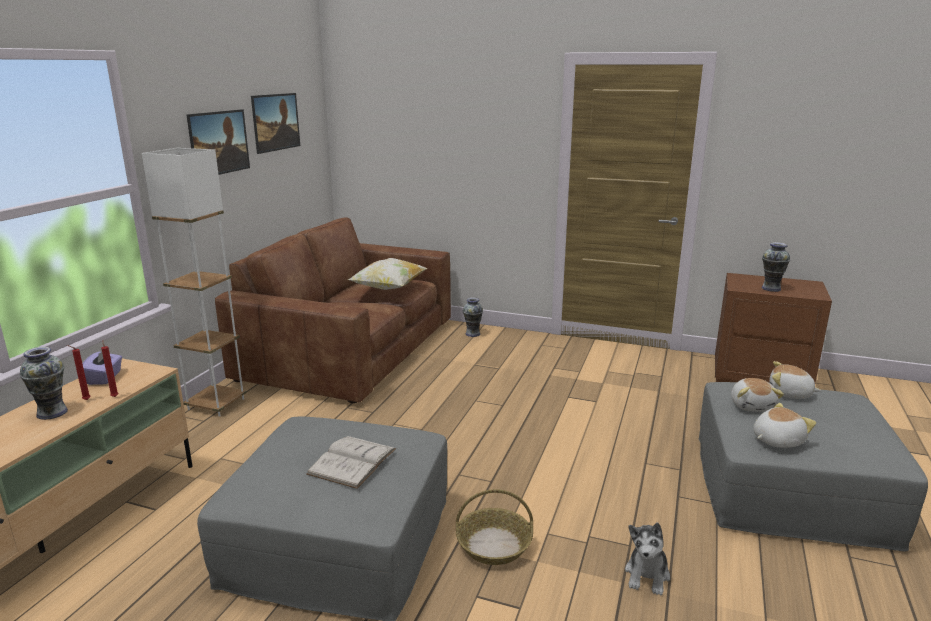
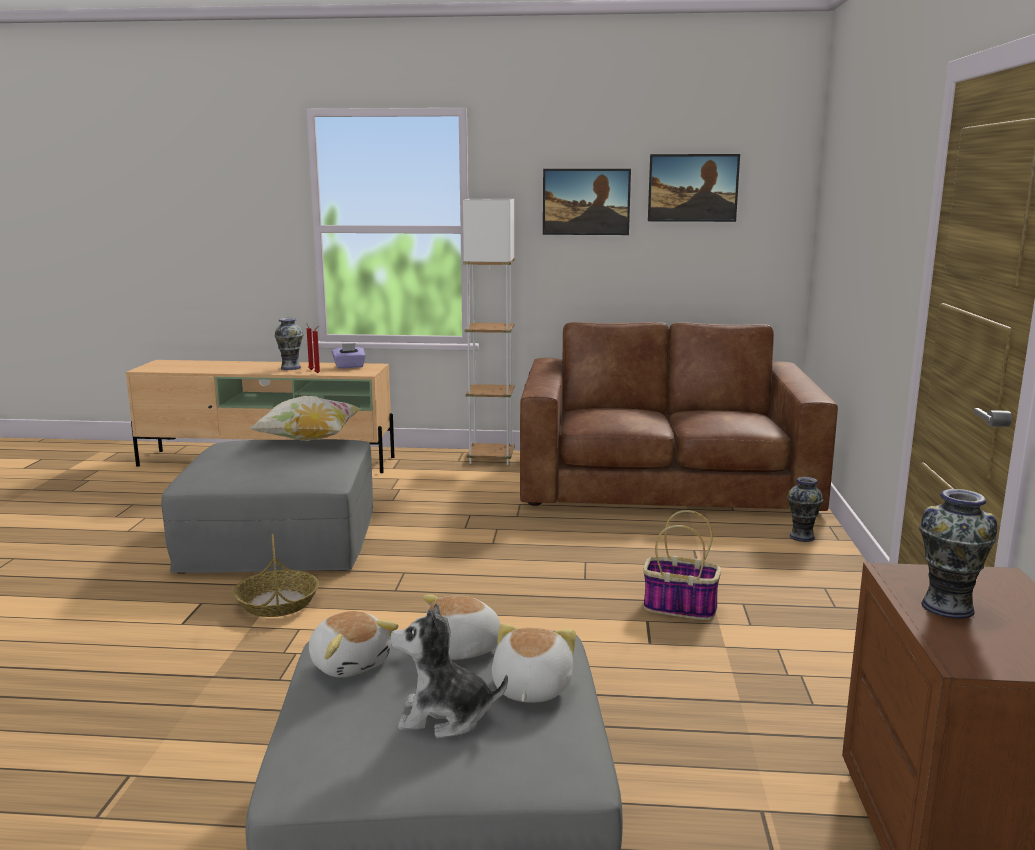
camera: 75 degrees right, 5 degrees down
white book [306,436,396,489] -> none
pillow [348,258,427,290] -> pillow moved to [248,396,361,441]
plush toy [625,523,670,596] -> plush toy moved to [390,603,508,738]
none -> basket [643,510,721,620]

